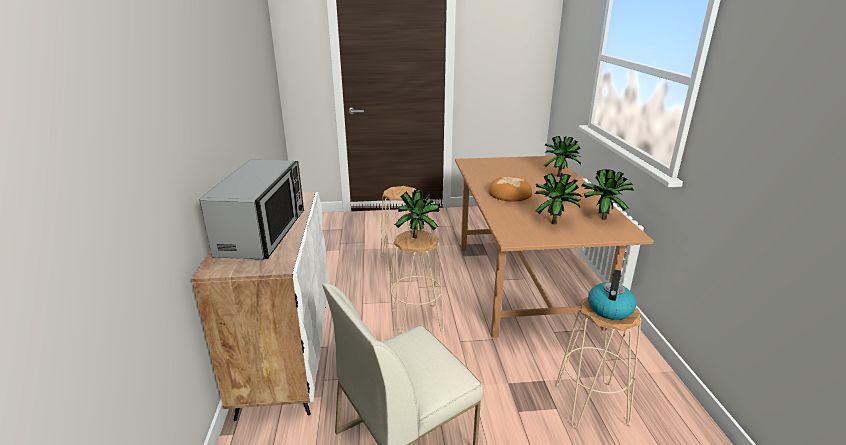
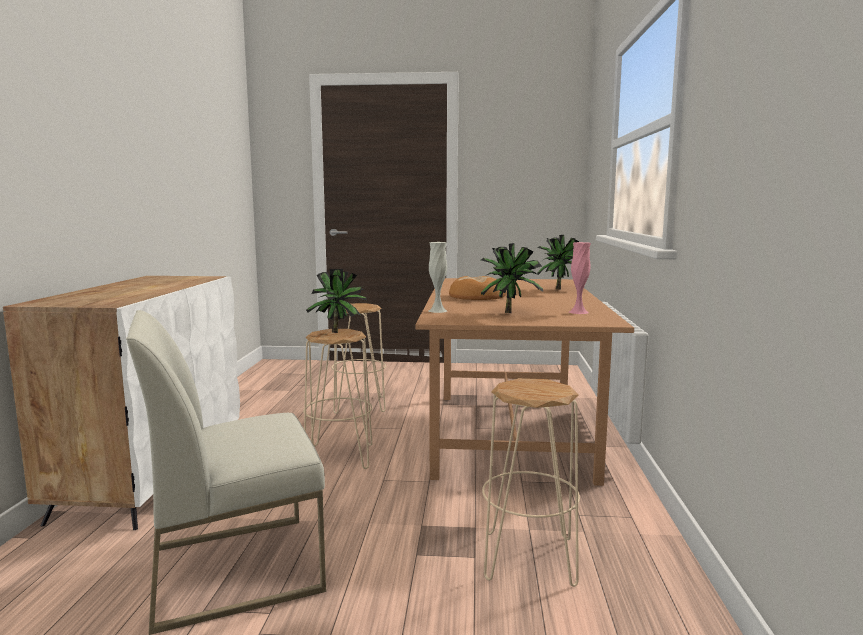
camera: 10 degrees right, 15 degrees down
microwave [199,160,304,259] -> none
potted plant [582,169,634,220] -> pink vase [569,242,591,314]
kettle [588,270,636,320] -> none
none -> white vase [429,242,447,313]

